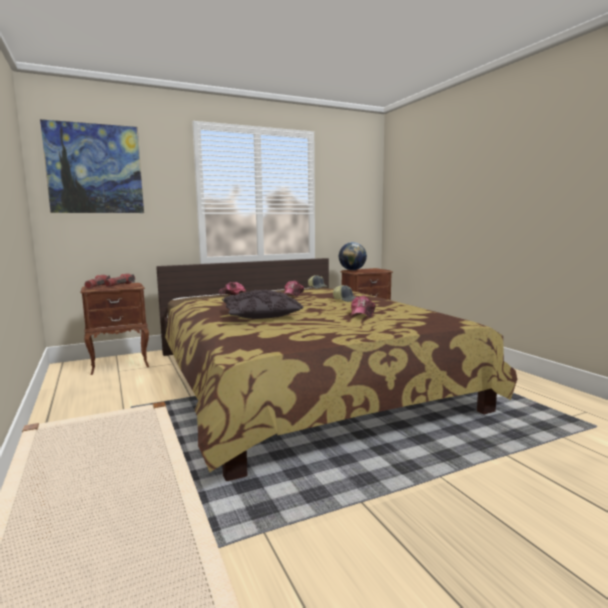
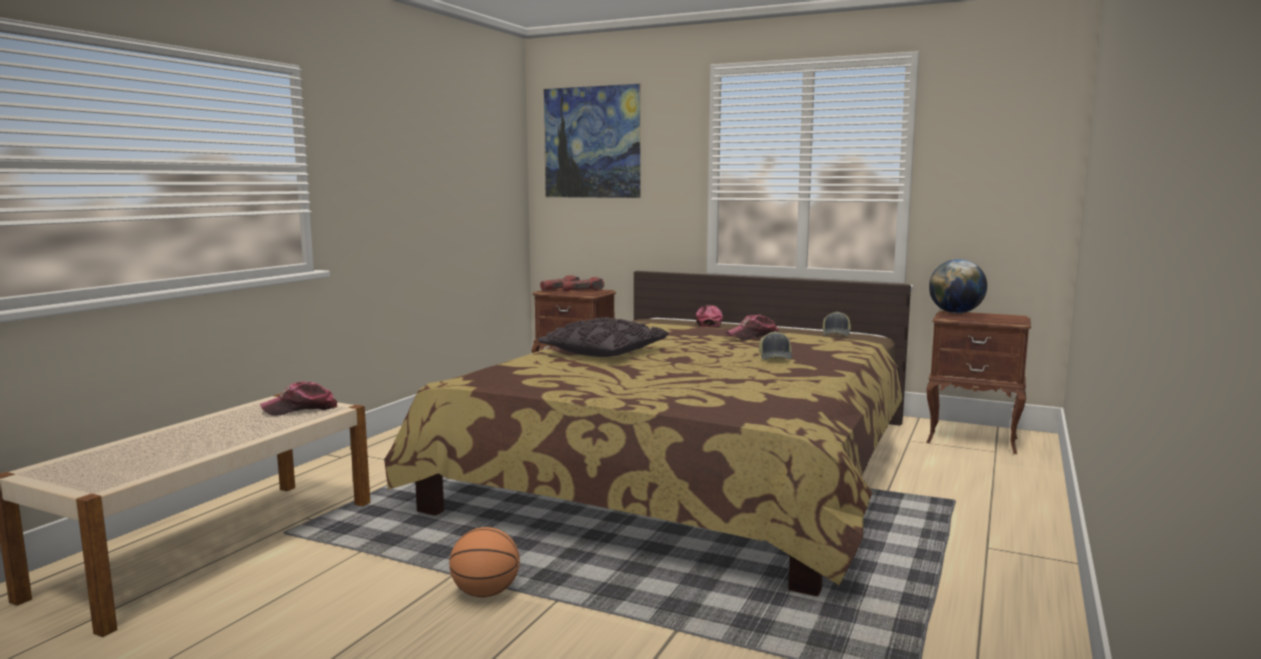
camera: 50 degrees right, 0 degrees up
cap [351,296,376,317] -> cap moved to [260,381,338,416]
none -> basketball [449,527,520,597]

